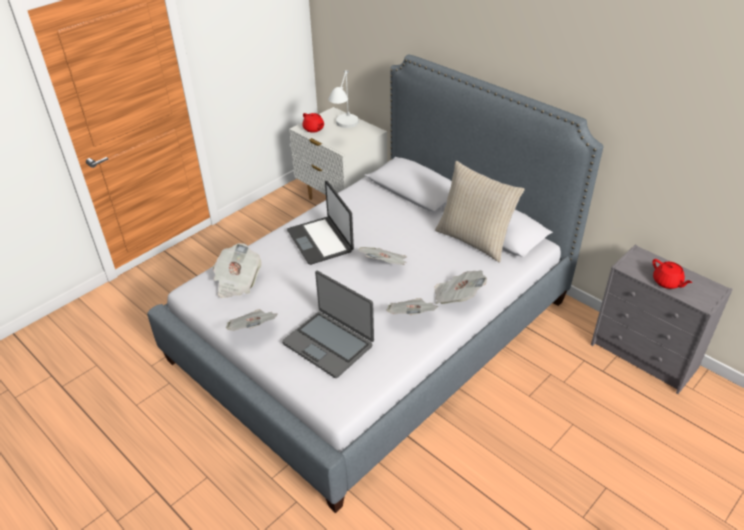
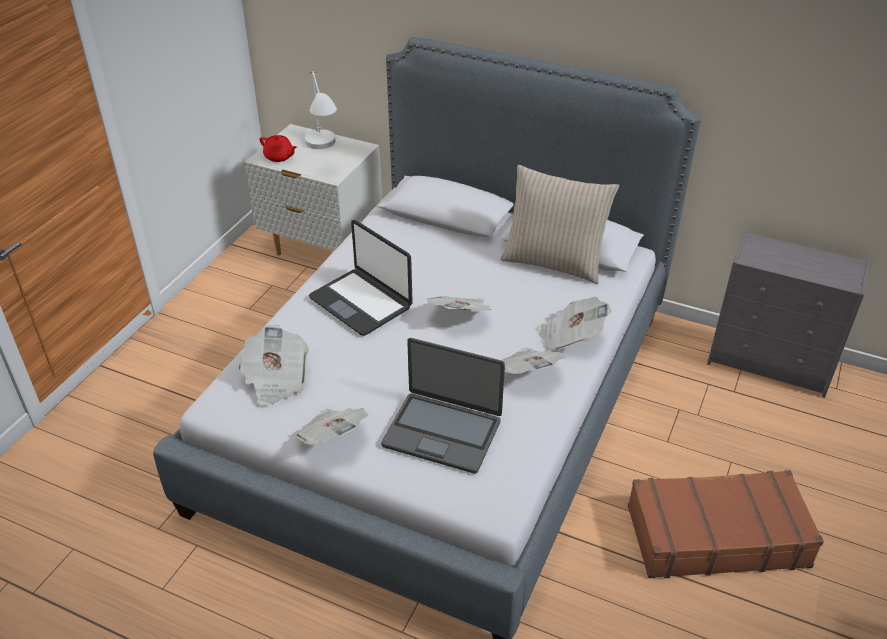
camera: 20 degrees left, 0 degrees up
red teapot [653,259,692,289] -> none
none -> brown suitcase [628,470,824,578]

